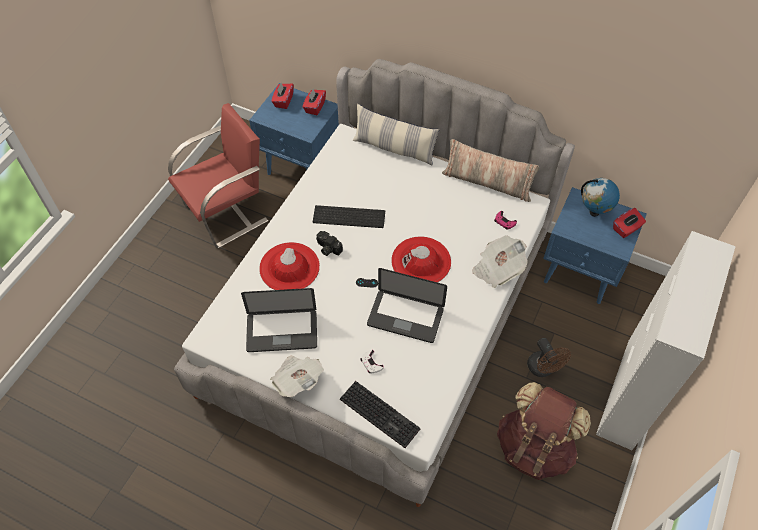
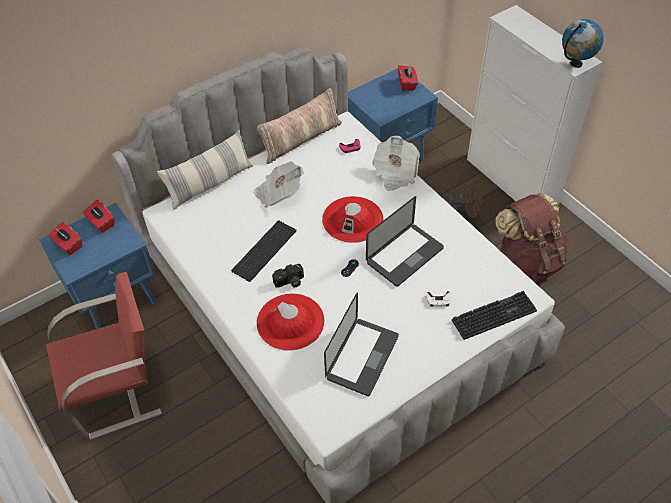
camera: 60 degrees left, 5 degrees down
red chair [168,103,268,248] -> red chair turned 75 degrees clockwise [46,272,162,440]
newspaper [270,355,324,397] -> newspaper moved to [253,162,304,208]
globe [581,178,620,217] -> globe moved to [562,19,604,68]

